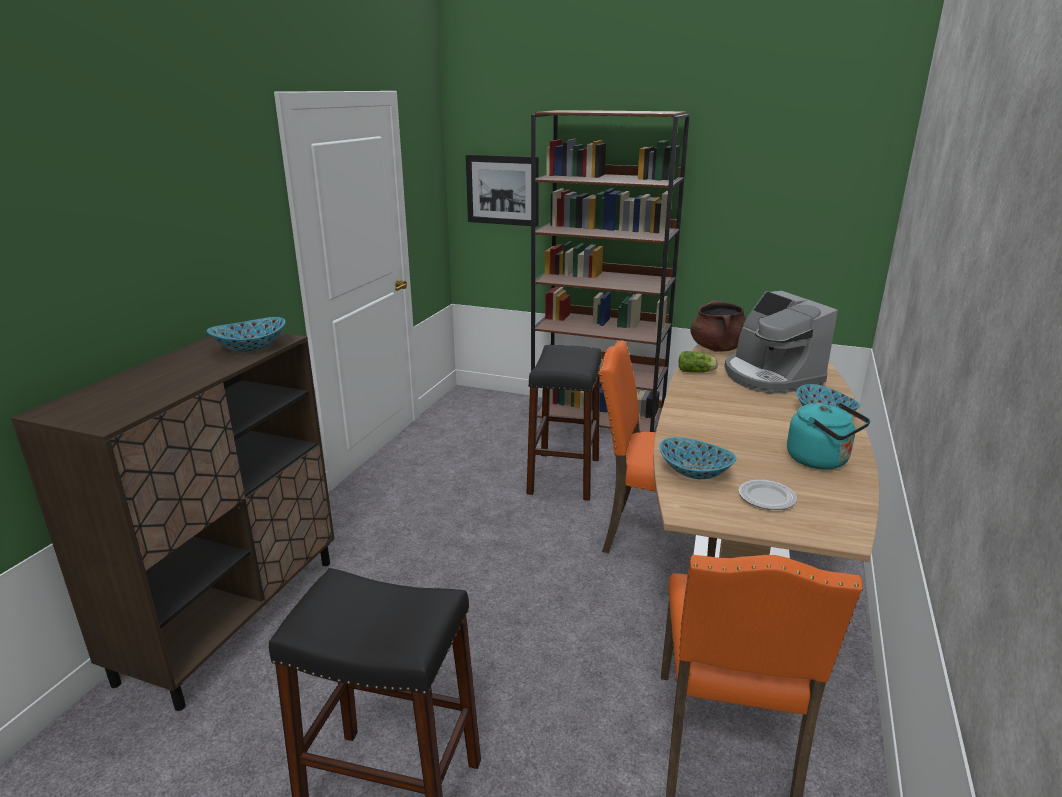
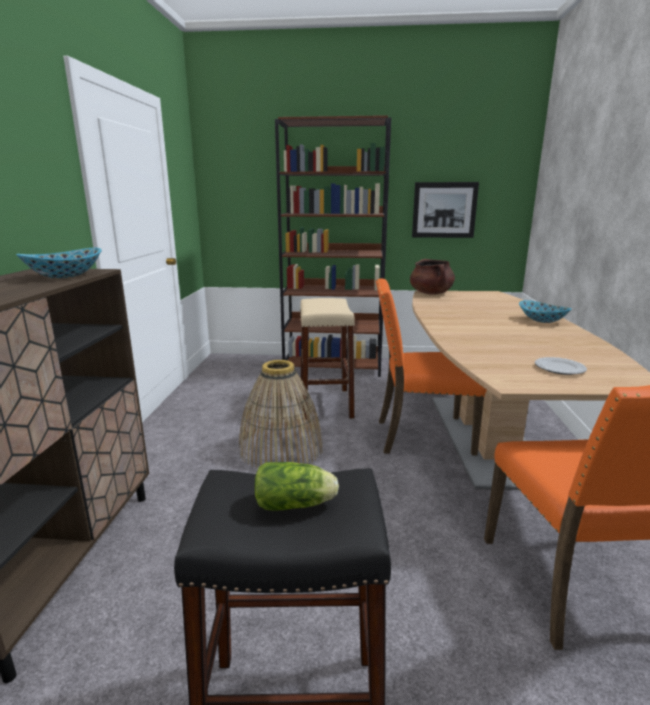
camera: 15 degrees left, 5 degrees down
picture [466,155,539,226] -> picture moved to [412,182,479,238]
black stool [526,345,602,501] -> beige stool [300,298,355,420]
bowl [660,437,736,479] -> none
lettuce [679,351,718,373] -> lettuce moved to [254,462,339,511]
coffee machine [724,291,838,394] -> none
turquoise kettle [787,403,870,470] -> none
none -> basket [239,360,323,469]

